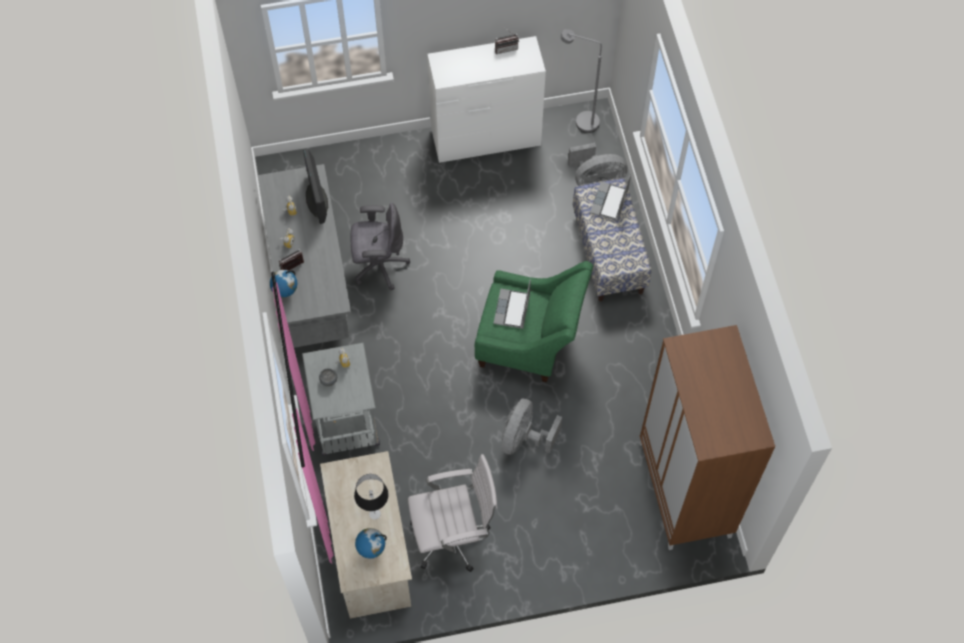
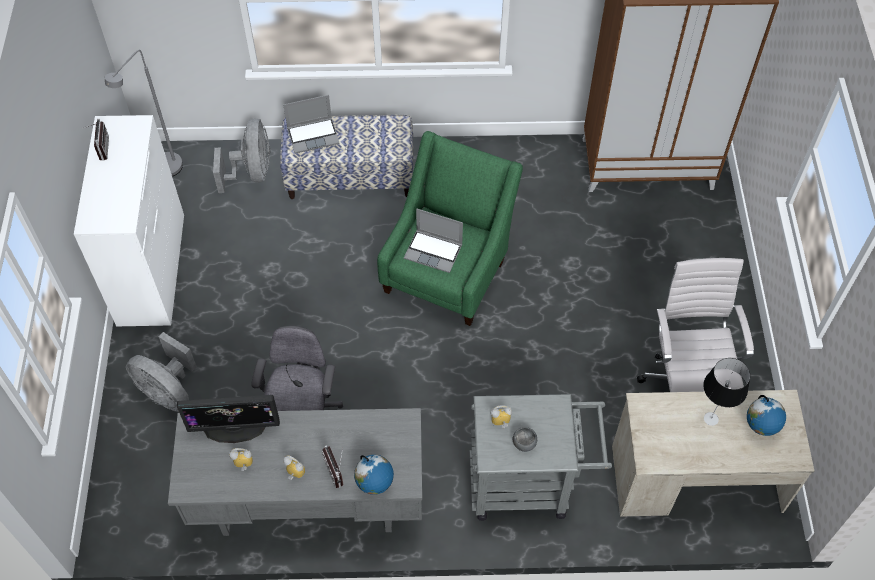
camera: 80 degrees left, 5 degrees down
grey fan [501,398,562,455] -> grey fan moved to [126,332,197,412]
laptop [590,173,631,221] -> laptop turned 45 degrees counterclockwise [284,95,339,154]

